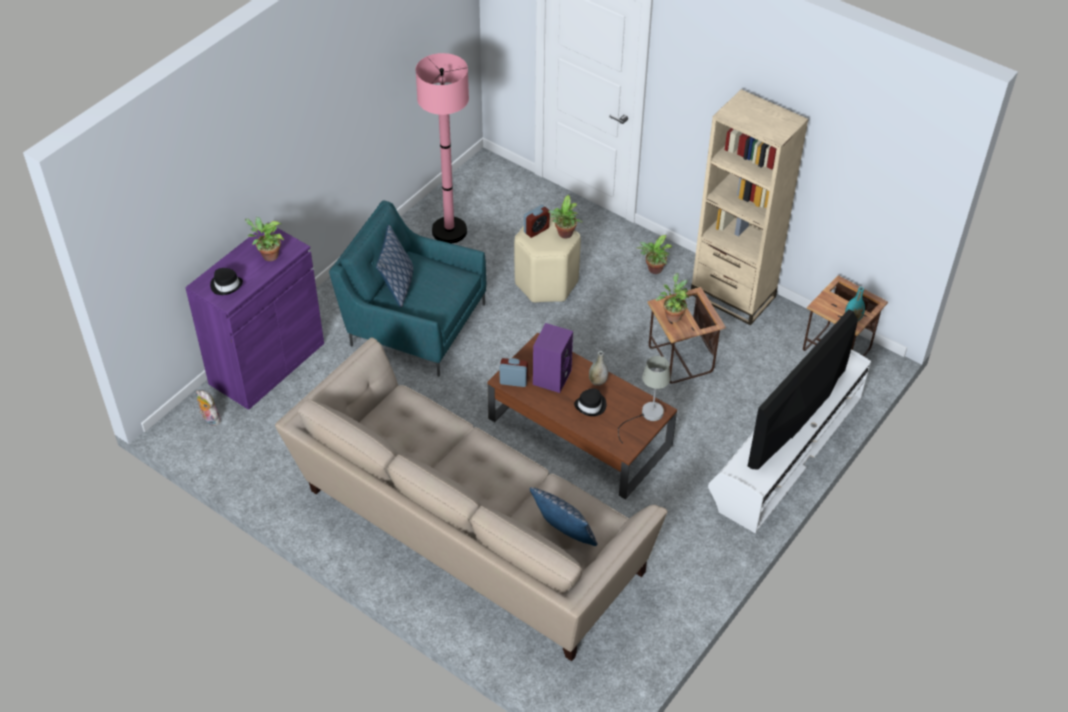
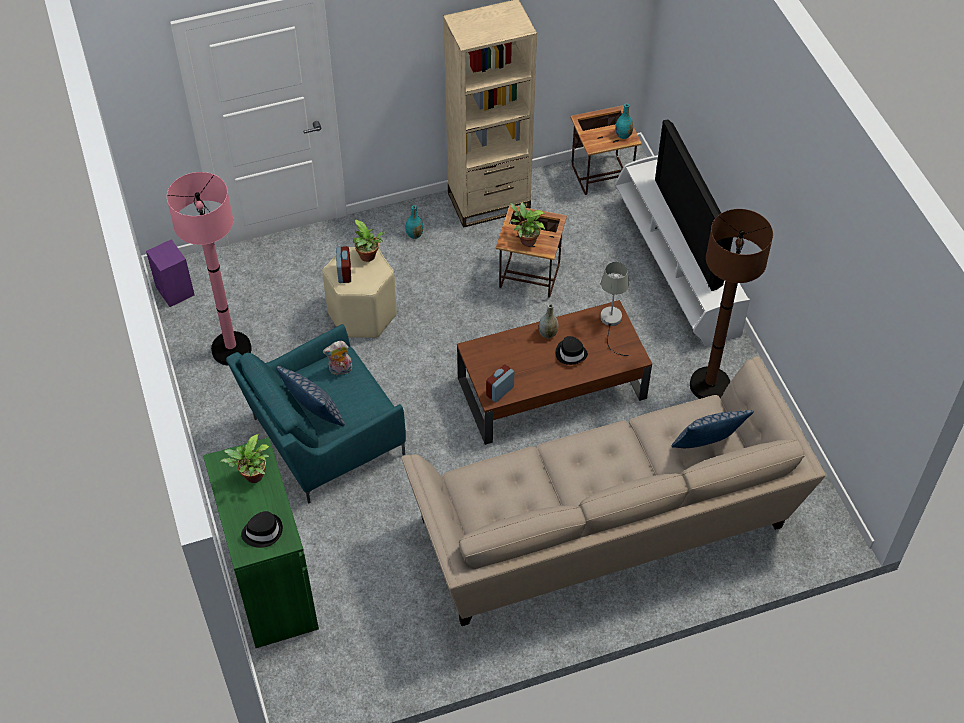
camera: 55 degrees left, 5 degrees up
purple cabinet [185,223,324,410] -> green cabinet [203,437,319,648]
plush toy [196,390,221,426] -> plush toy moved to [323,341,352,375]
purple speaker [533,323,573,393] -> purple speaker moved to [146,239,195,307]
potted plant [637,235,672,274] -> turquoise vase [405,205,423,239]
none -> brown floor lamp [690,209,773,399]

